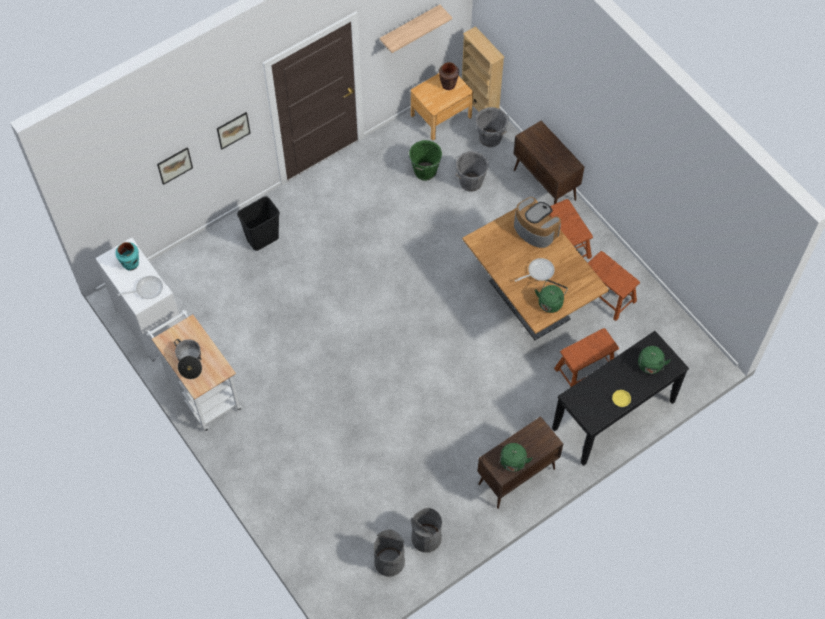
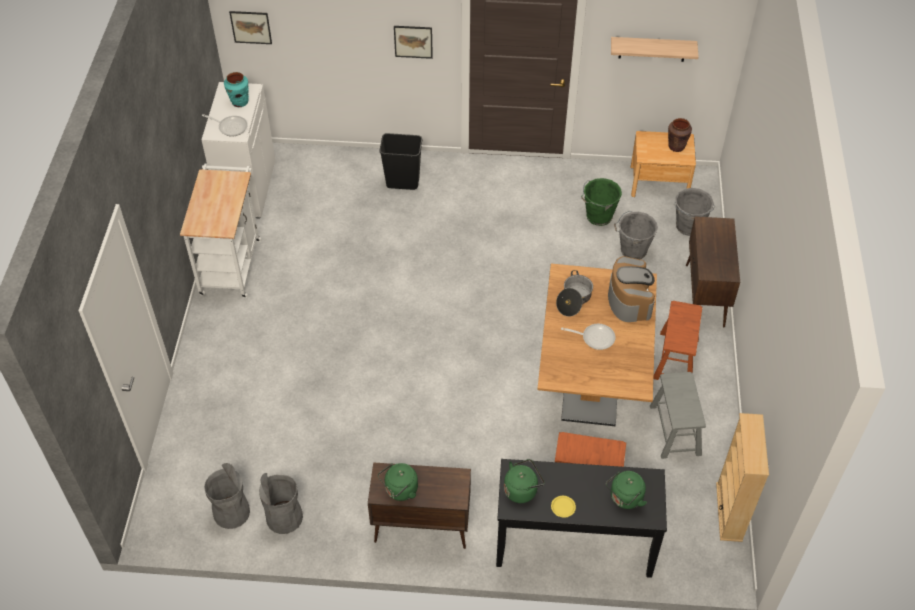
camera: 40 degrees right, 10 degrees down
picture [157,147,193,185] -> picture moved to [229,11,272,44]
cooking pot [174,339,202,379] -> cooking pot moved to [556,270,593,317]
beige bookcase [462,26,505,112] -> beige bookcase moved to [716,413,769,542]
green kettle [535,280,568,313] -> green kettle moved to [504,459,545,503]
brown stool [588,251,640,321] -> grey stool [650,372,706,459]

